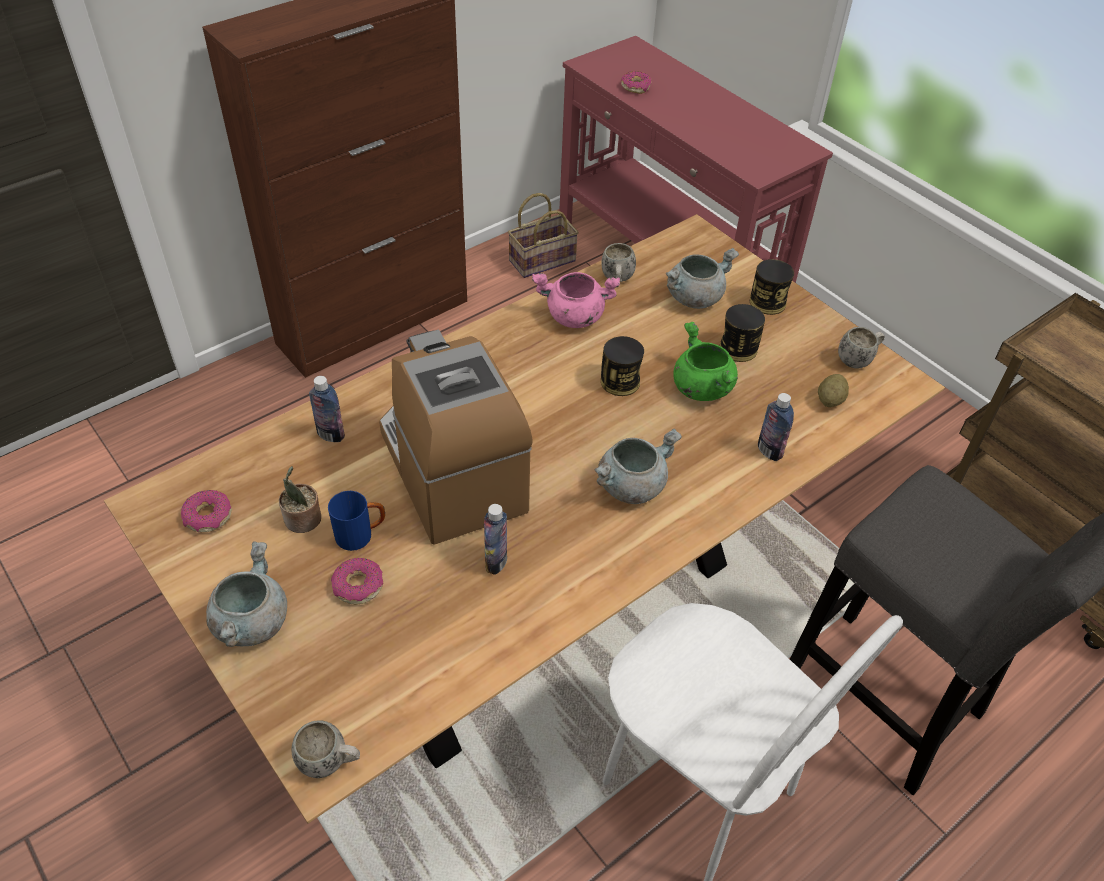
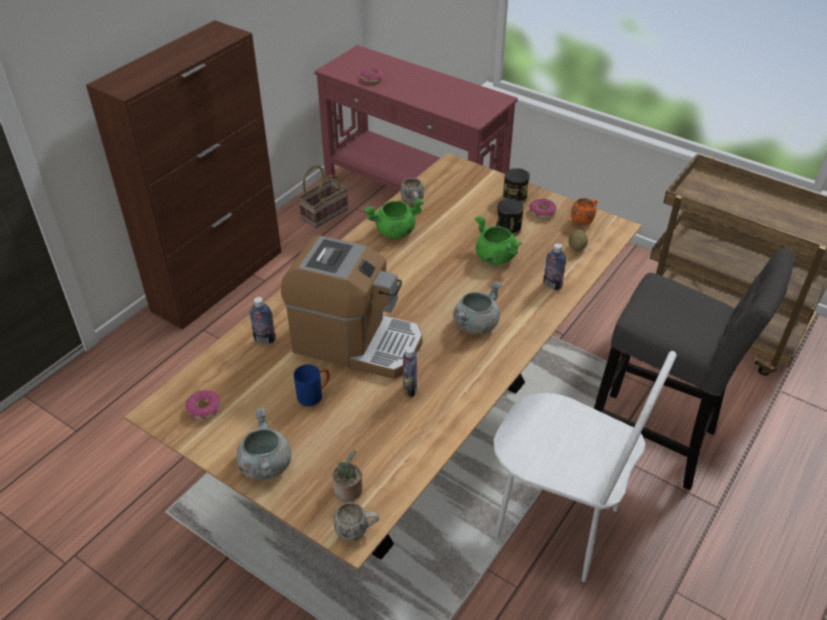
camera: 15 degrees left, 5 degrees down
potted plant [279,466,321,533] -> potted plant moved to [332,450,362,501]
donut [331,558,383,605] -> donut moved to [529,199,557,219]
coffee machine [379,330,532,545] -> coffee machine turned 150 degrees clockwise [281,236,423,379]
pink cooking pot [532,272,620,328] -> green cooking pot [364,198,424,238]
can [601,336,644,396] -> none
grey cooking pot [666,248,739,309] -> none
white mug [838,327,885,369] -> orange mug [571,198,597,225]

